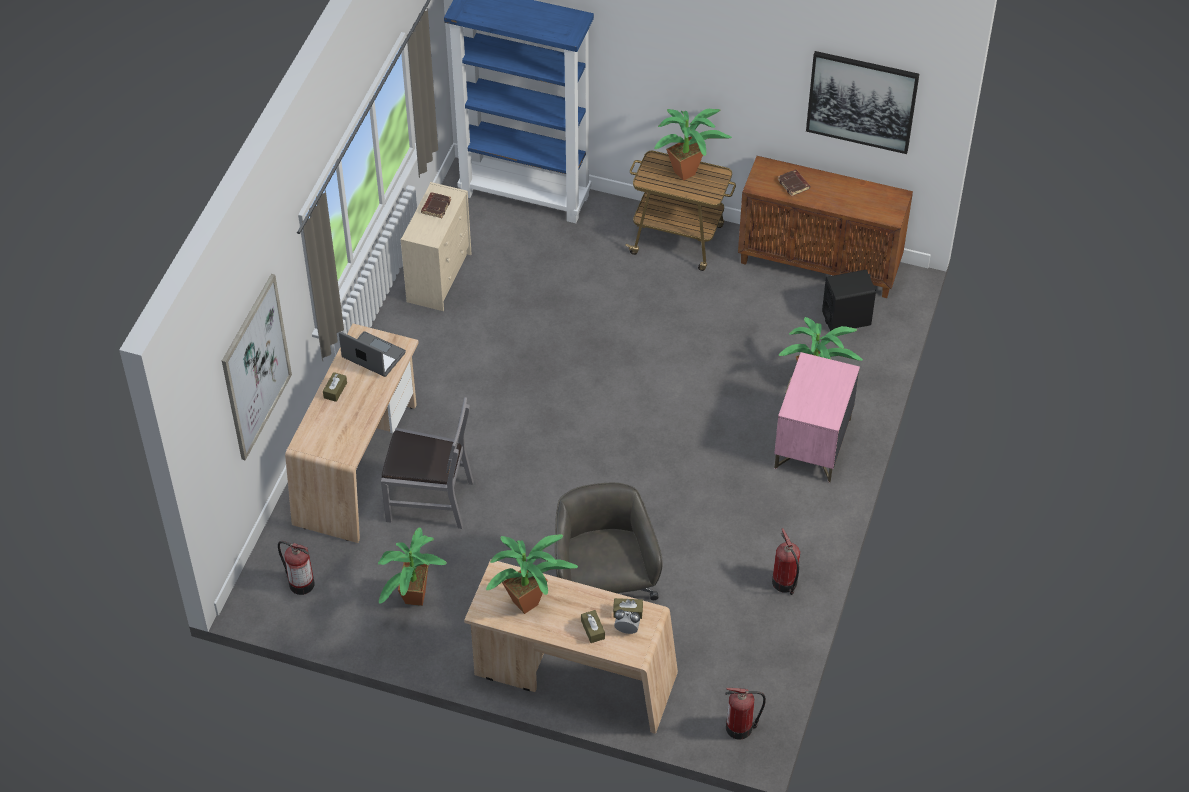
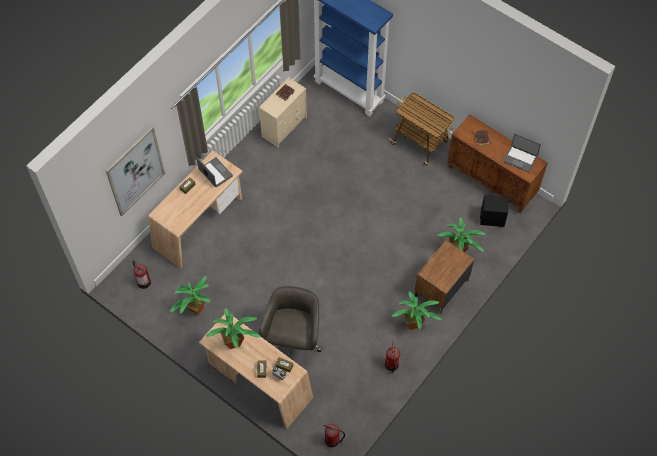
camera: 20 degrees right, 10 degrees up
grey chair [381,397,474,529] -> none
potted plant [654,109,732,181] -> potted plant moved to [391,292,442,330]
pink nightstand [774,352,860,483] -> brown nightstand [415,240,475,314]
picture [806,51,919,154] -> none
none -> laptop [503,134,541,172]

